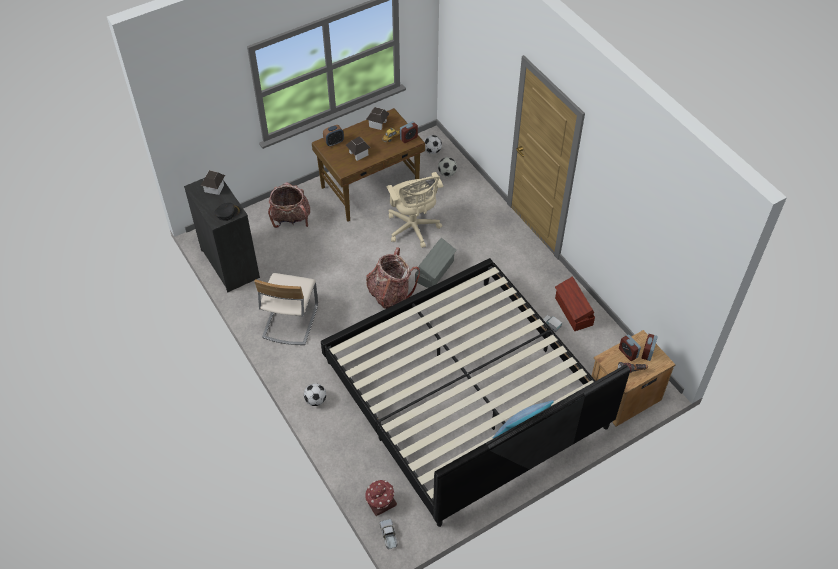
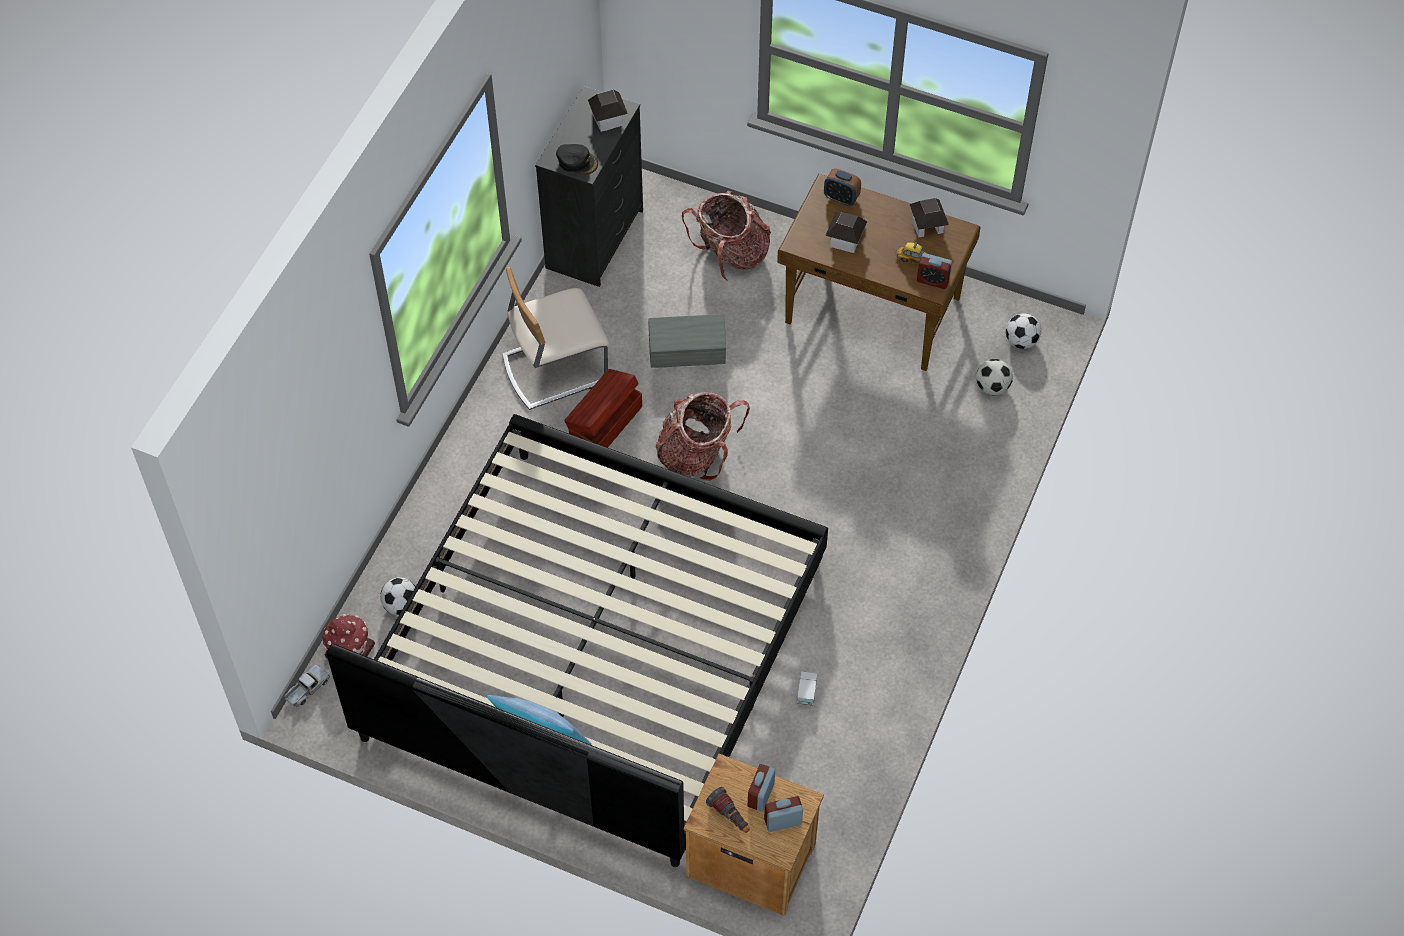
camera: 55 degrees right, 5 degrees up
football [304,383,326,406] -> football moved to [380,578,416,616]
beige office chair [386,172,443,248] -> none
grey storage box [415,238,457,288] -> grey storage box moved to [648,314,726,368]
brown storage box [555,276,595,331] -> brown storage box moved to [564,369,642,448]

